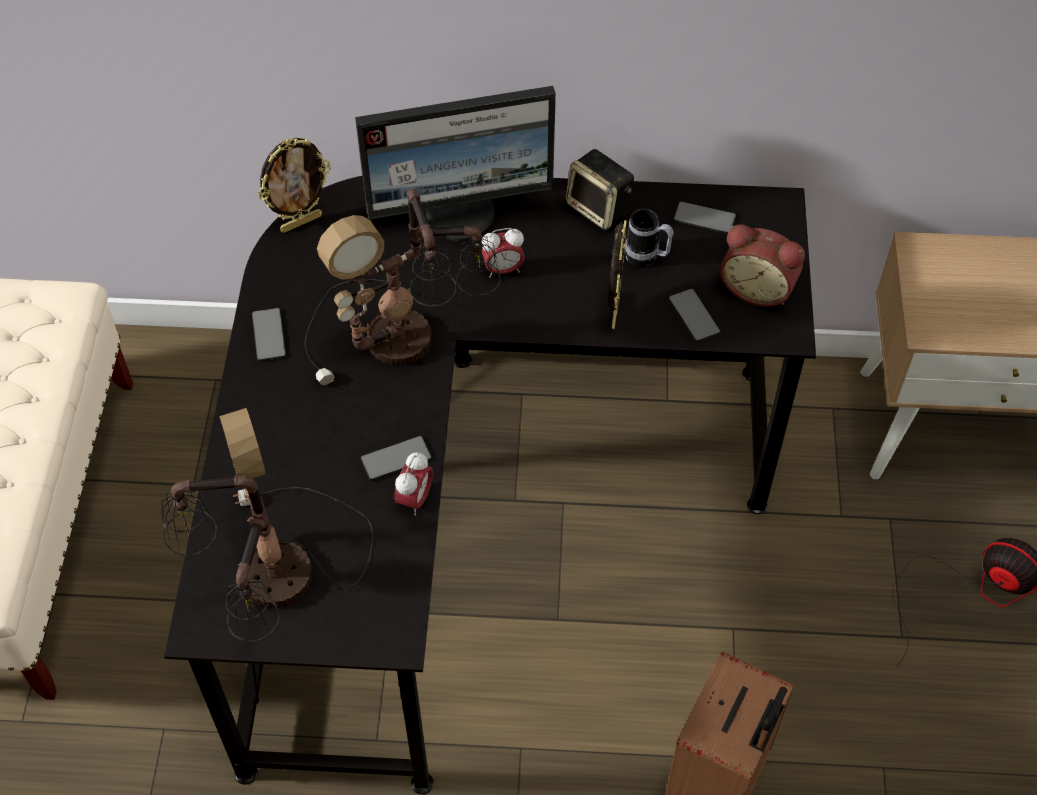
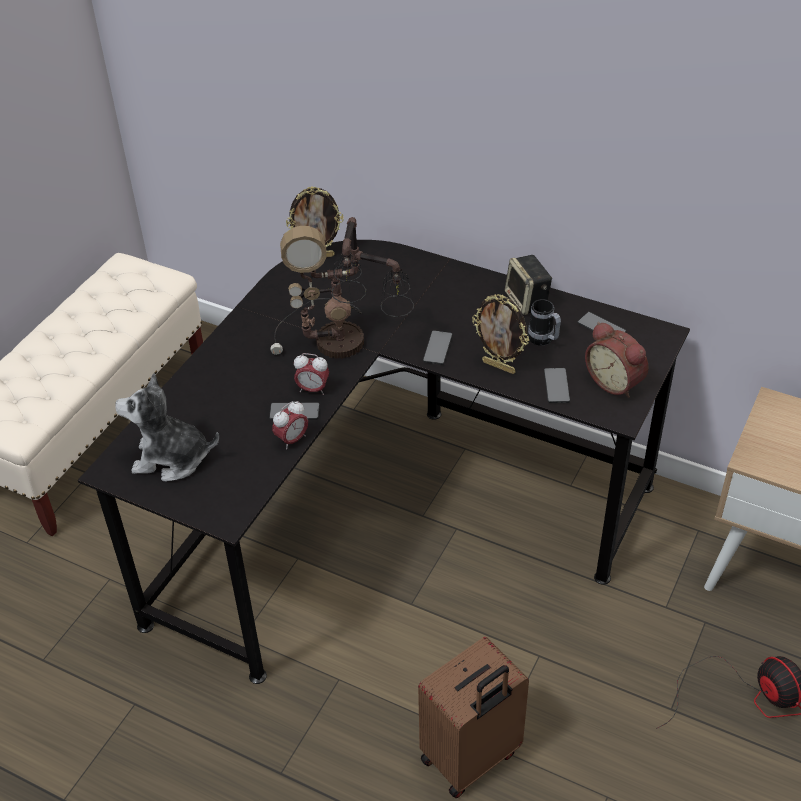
camera: 25 degrees right, 10 degrees down
table lamp [161,408,374,642] -> plush toy [115,373,219,482]
phone [252,308,286,361] -> phone moved to [423,330,452,365]
monitor [355,86,556,242] -> none
alarm clock [481,228,525,278] -> alarm clock moved to [294,353,329,395]
picture frame [608,220,627,329] -> picture frame turned 90 degrees clockwise [472,294,529,374]

